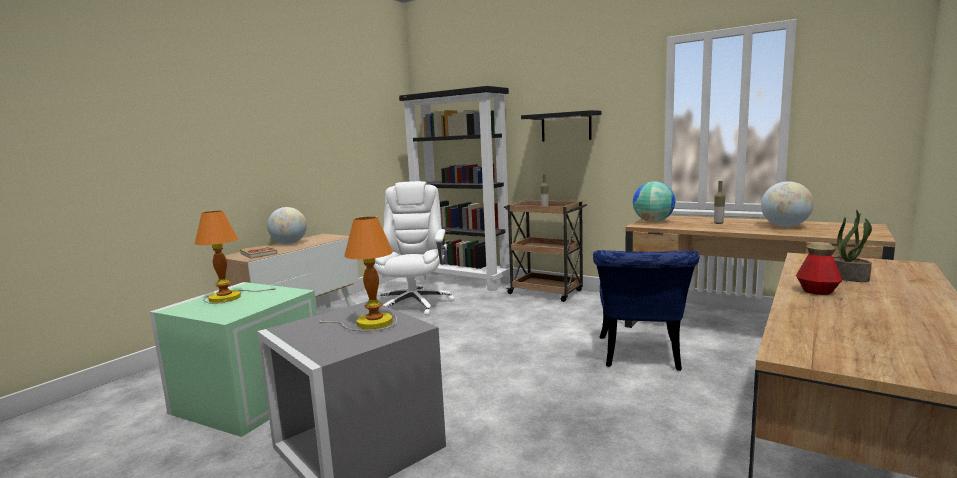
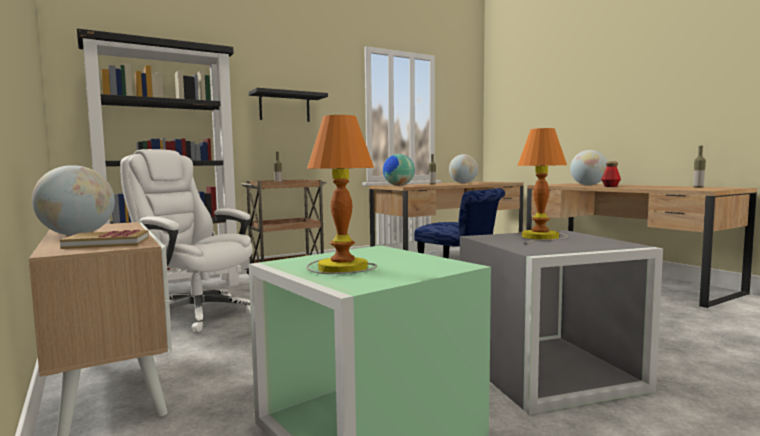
camera: 65 degrees left, 5 degrees down
potted plant [833,210,872,282] -> globe [570,150,608,185]
none -> bottle [693,146,706,188]

